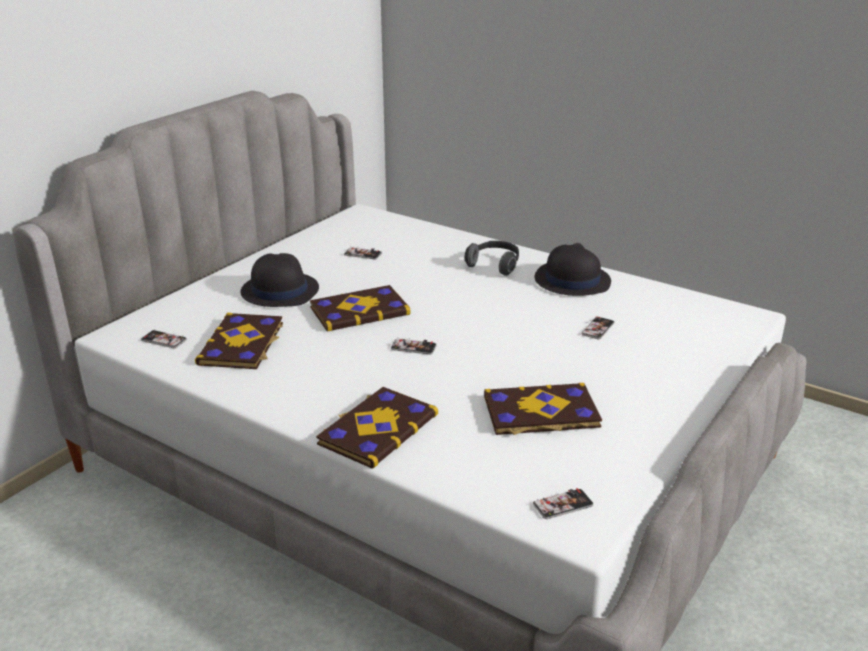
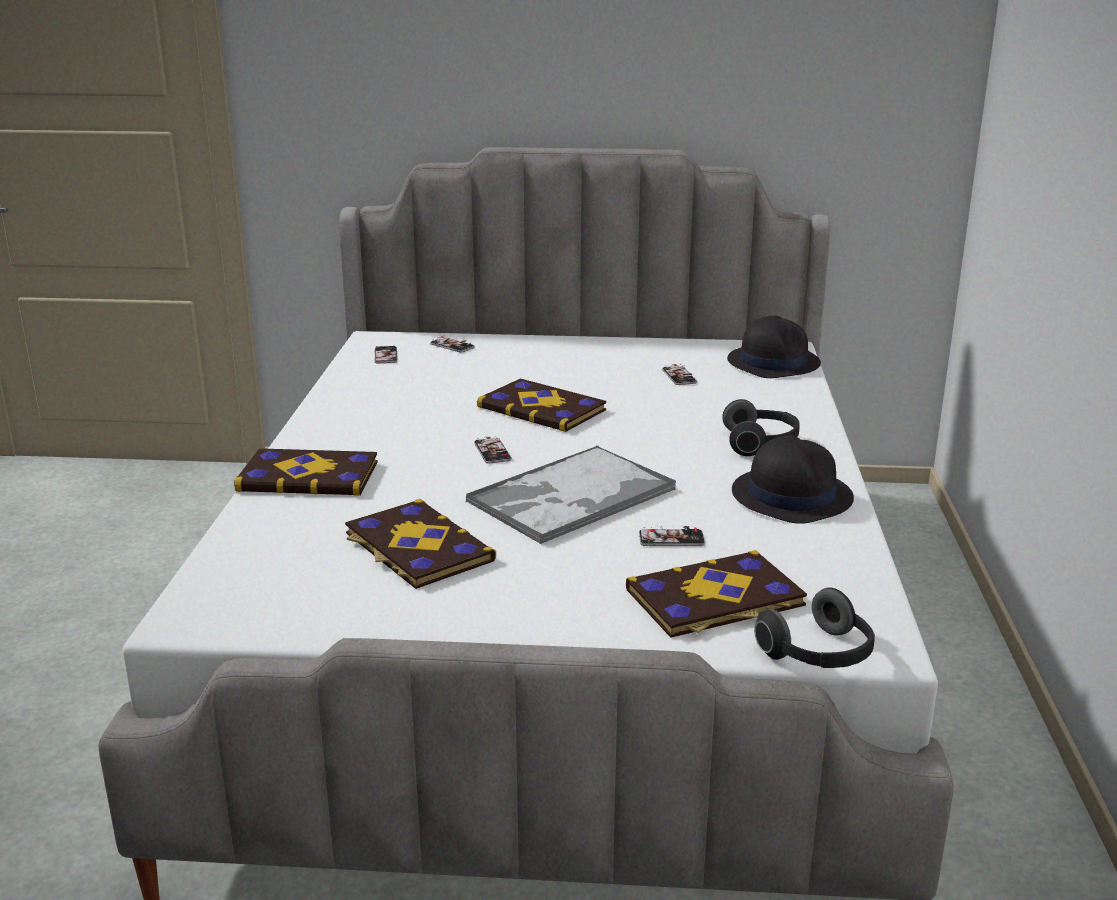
camera: 60 degrees right, 5 degrees down
book [195,313,283,369] -> book moved to [626,550,807,638]
black hat [241,253,319,307] -> black hat moved to [727,316,821,378]
phone [533,488,594,519] -> phone moved to [430,335,475,353]
none -> tray [465,446,676,544]
none -> headphones [754,588,875,668]

